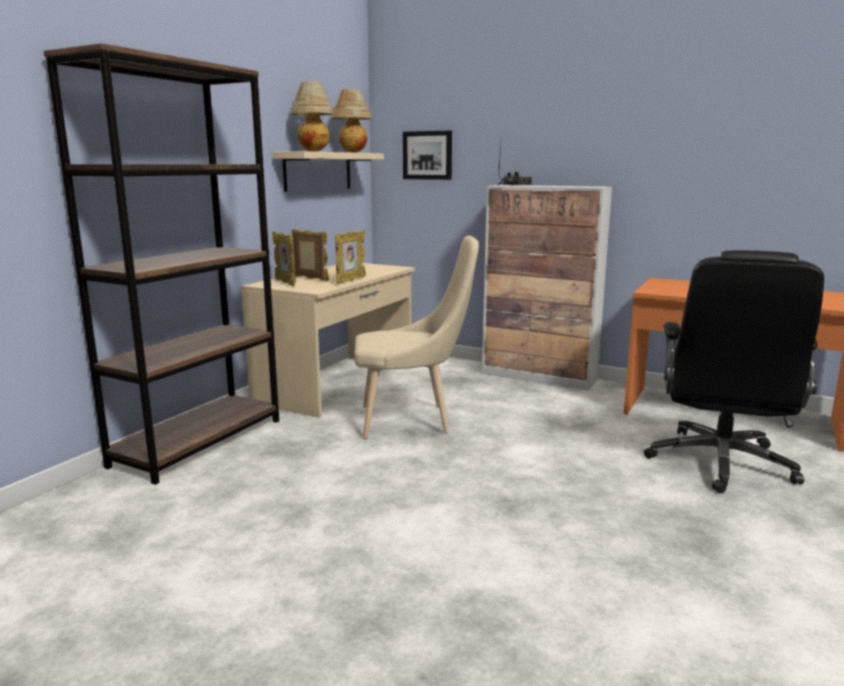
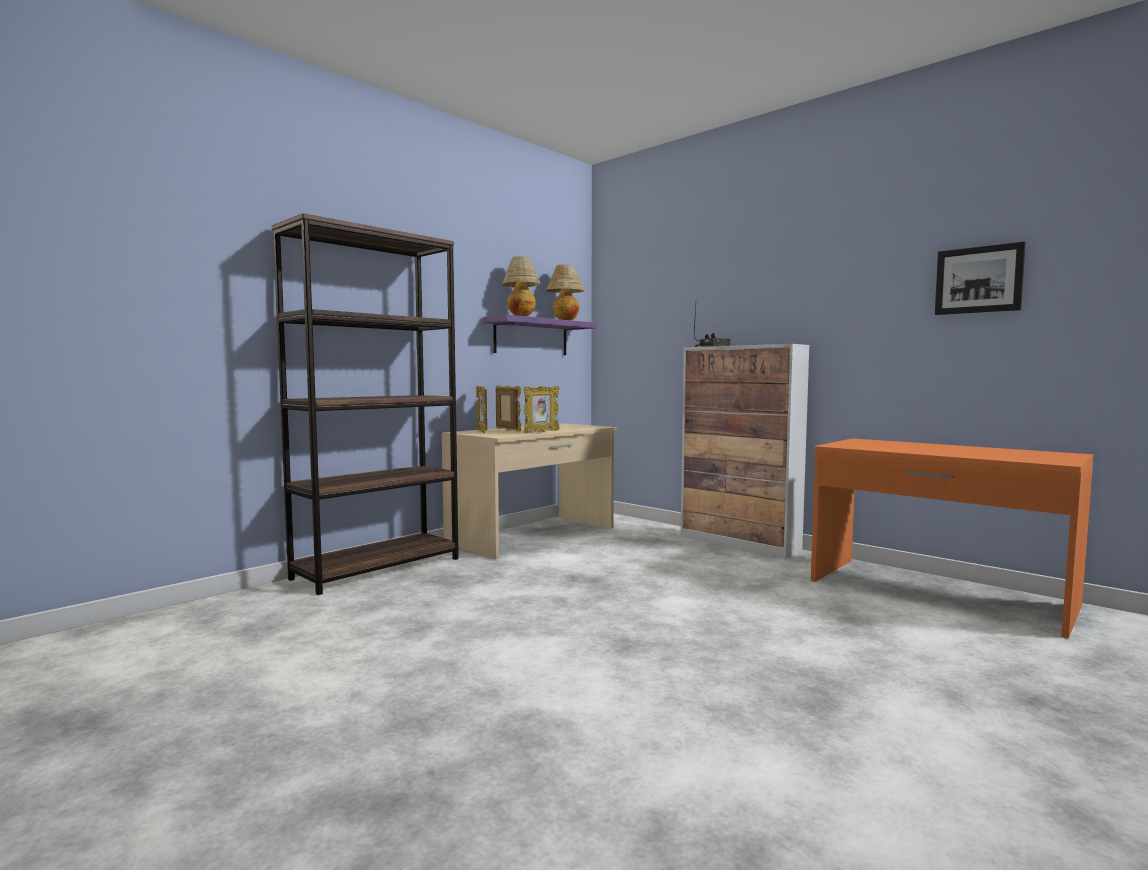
camera: 15 degrees right, 10 degrees down
beige shelf [273,151,384,192] -> purple shelf [483,315,597,355]
beige chair [354,236,479,439] -> none
picture [403,131,452,180] -> picture moved to [935,242,1026,315]
black office chair [644,250,824,493] -> none

